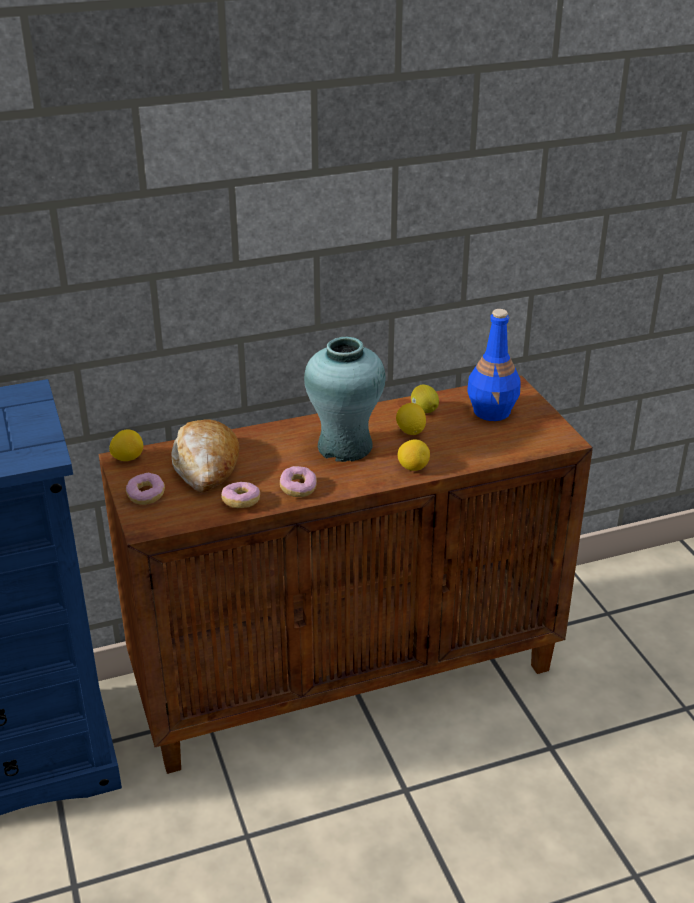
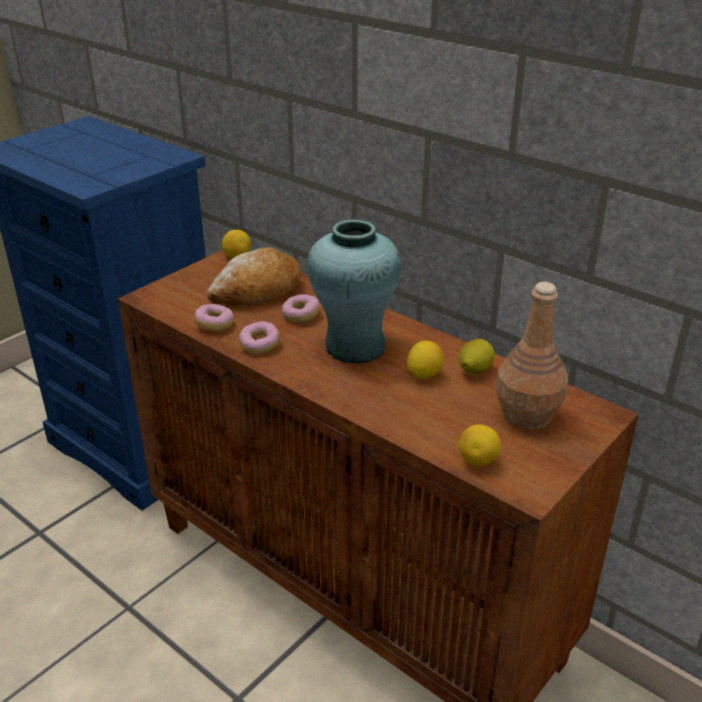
camera: 60 degrees right, 0 degrees up
donut [126,473,165,505] -> donut moved to [282,294,320,323]
lemon [397,439,430,471] -> lemon moved to [459,424,501,466]
blue bottle [467,309,521,421] -> brown bottle [495,282,568,430]

